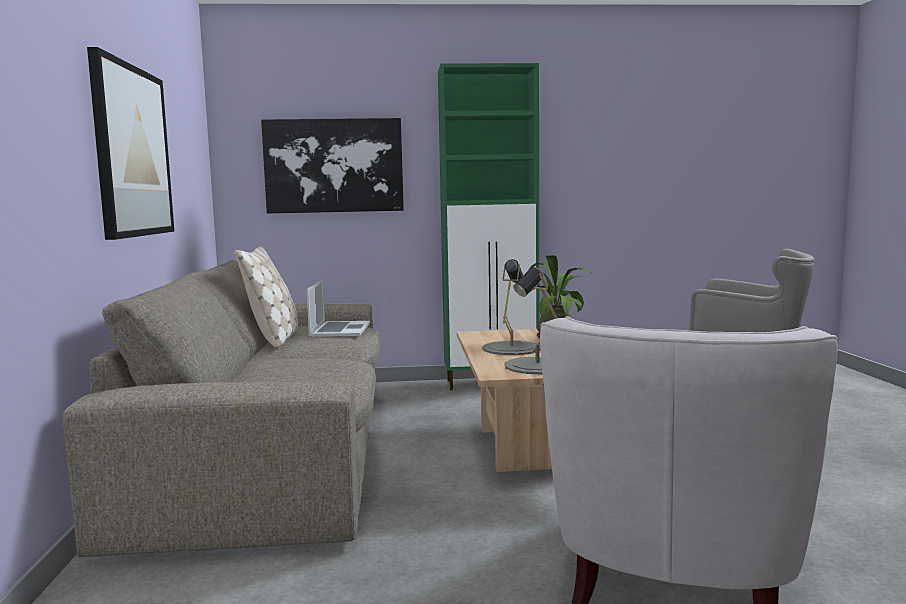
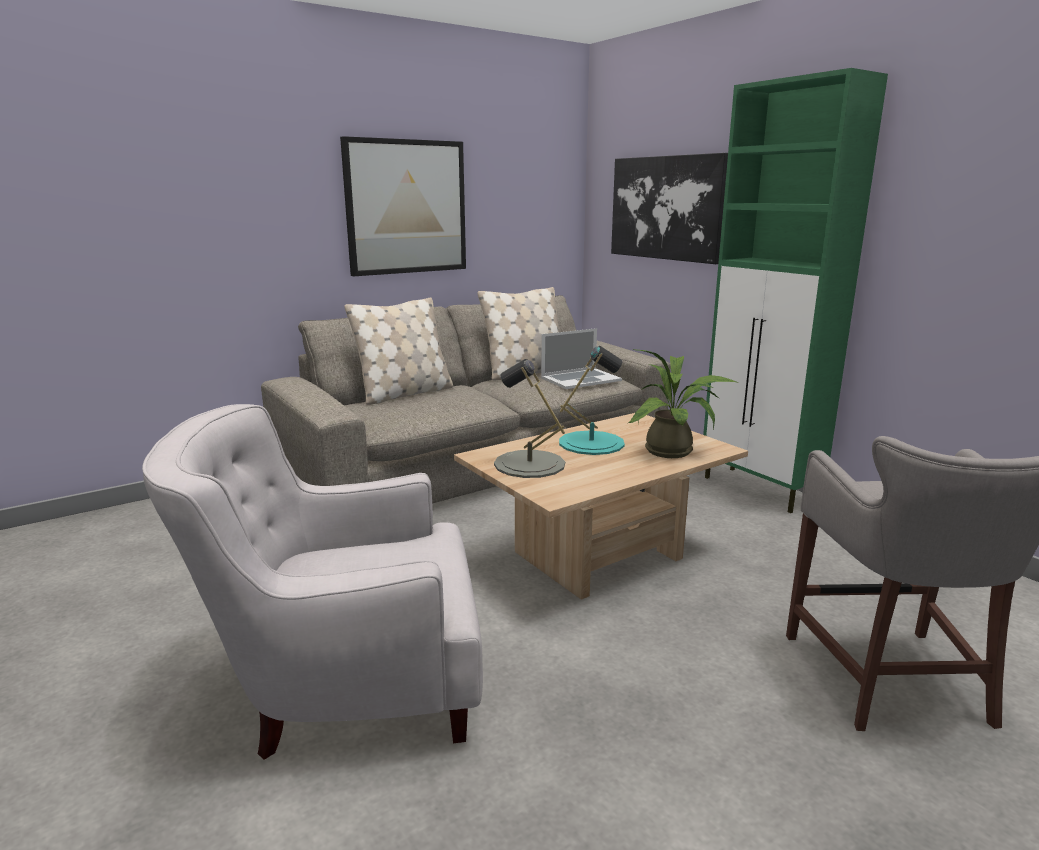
camera: 60 degrees right, 10 degrees up
grey table lamp [482,259,540,355] -> turquoise table lamp [559,346,625,455]
none -> beige pillow [344,298,453,405]

